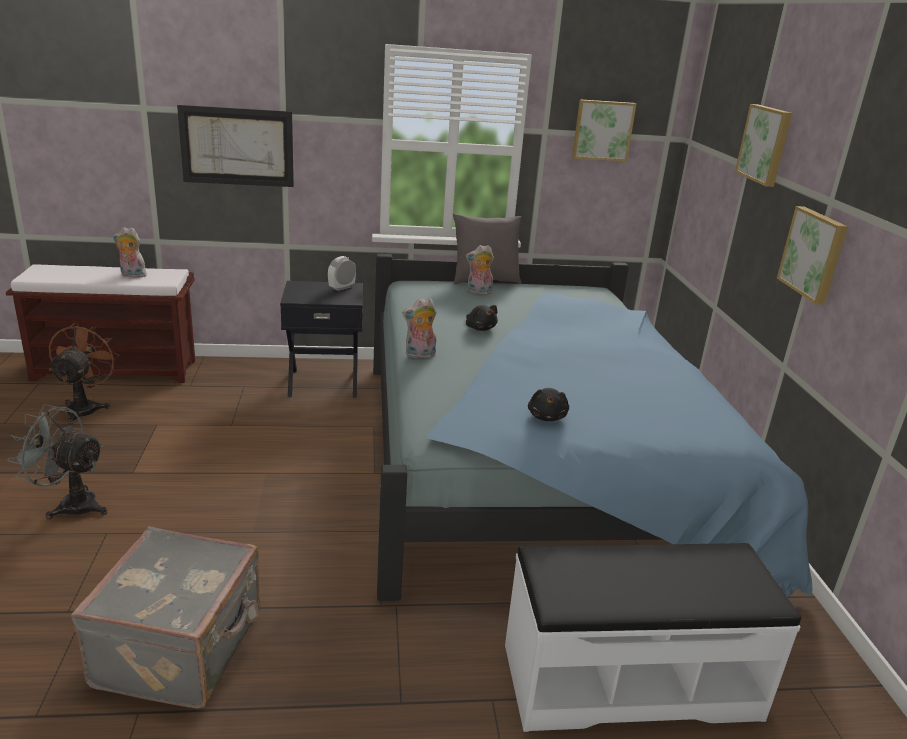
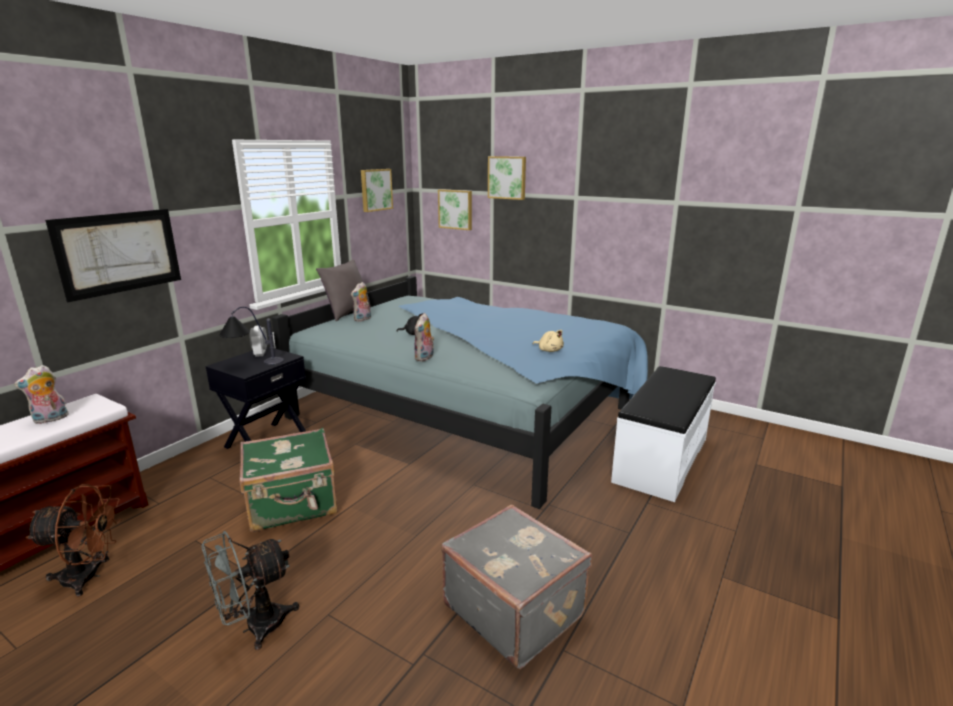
camera: 50 degrees left, 5 degrees down
brown fan [49,322,120,425] -> brown fan turned 135 degrees clockwise [25,484,122,597]
black plush toy [528,388,569,421] -> beige plush toy [533,330,564,352]
picture [777,206,848,305] -> picture moved to [438,189,472,230]
none -> table lamp [219,307,284,365]
none -> green suitcase [240,428,338,532]

